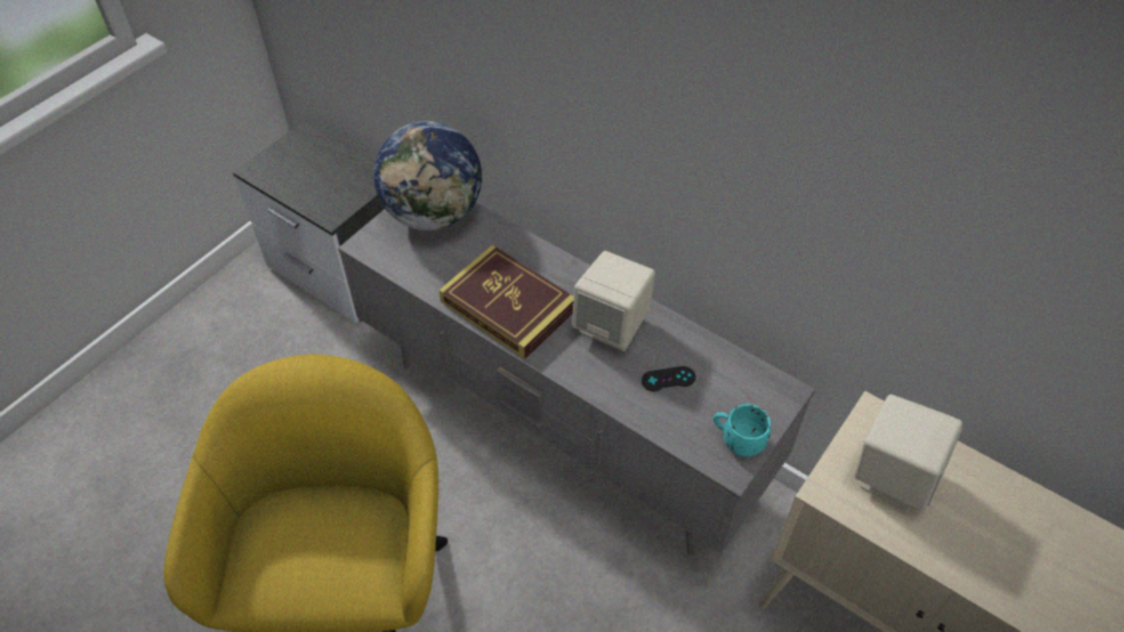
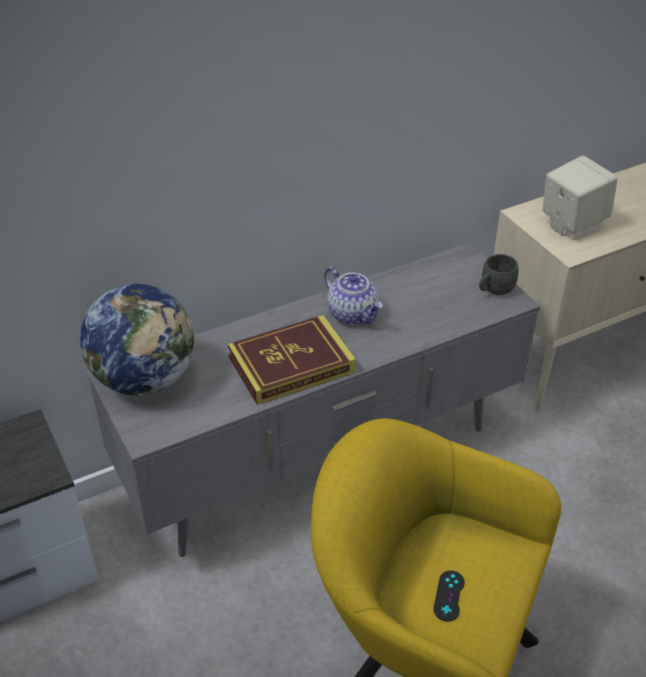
camera: 65 degrees left, 10 degrees down
beige speaker [572,251,655,351] -> teapot [324,267,383,325]
black game controller [641,366,696,391] -> black game controller moved to [433,570,465,622]
turquoise mug [713,404,771,457] -> grey mug [479,254,519,295]

